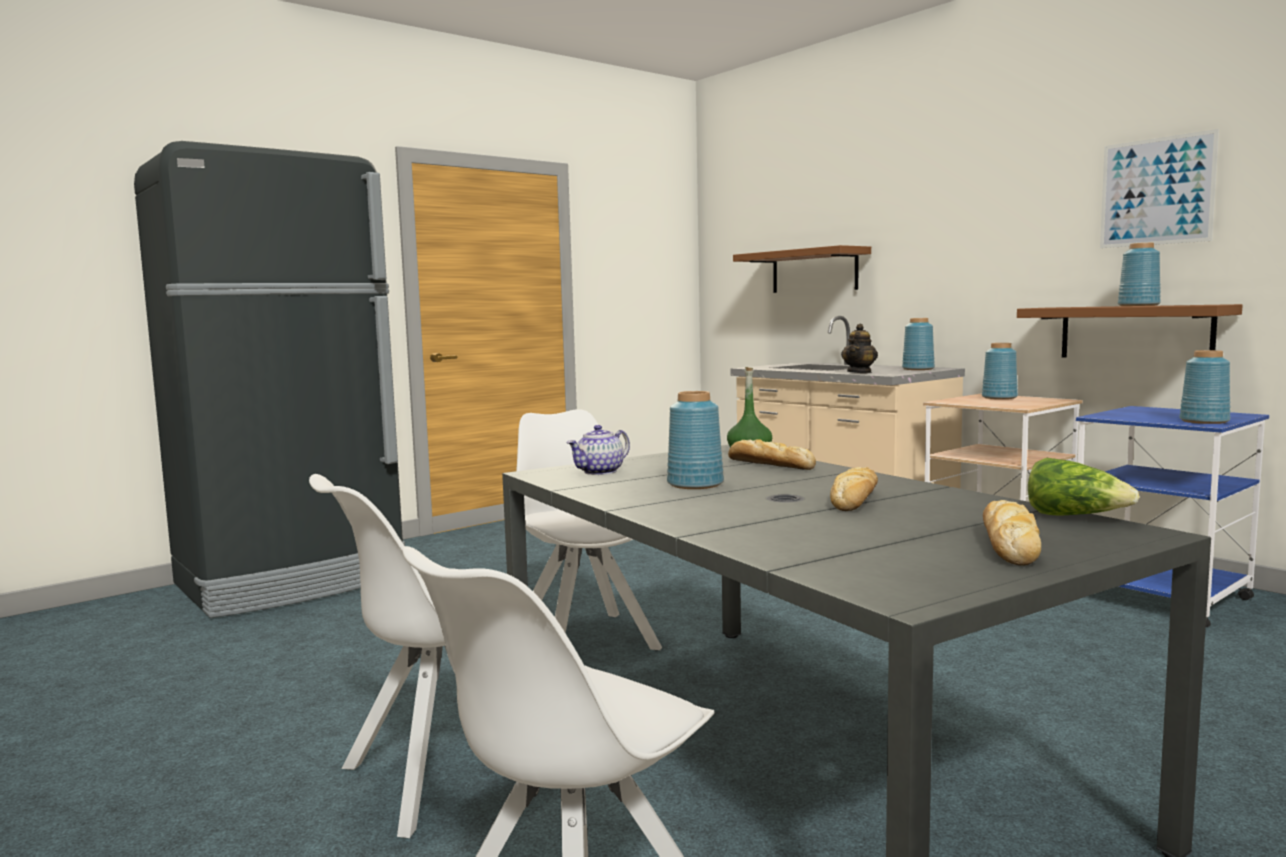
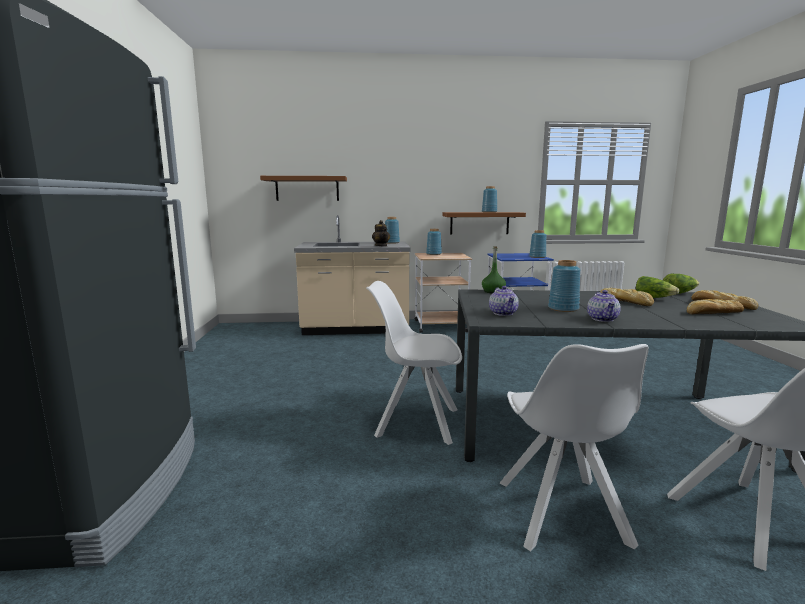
camera: 55 degrees left, 5 degrees up
bread [728,439,816,470] -> bread moved to [687,299,744,314]
picture [1100,129,1219,248] -> none
none -> teapot [587,290,621,322]
none -> lettuce [636,276,680,298]

